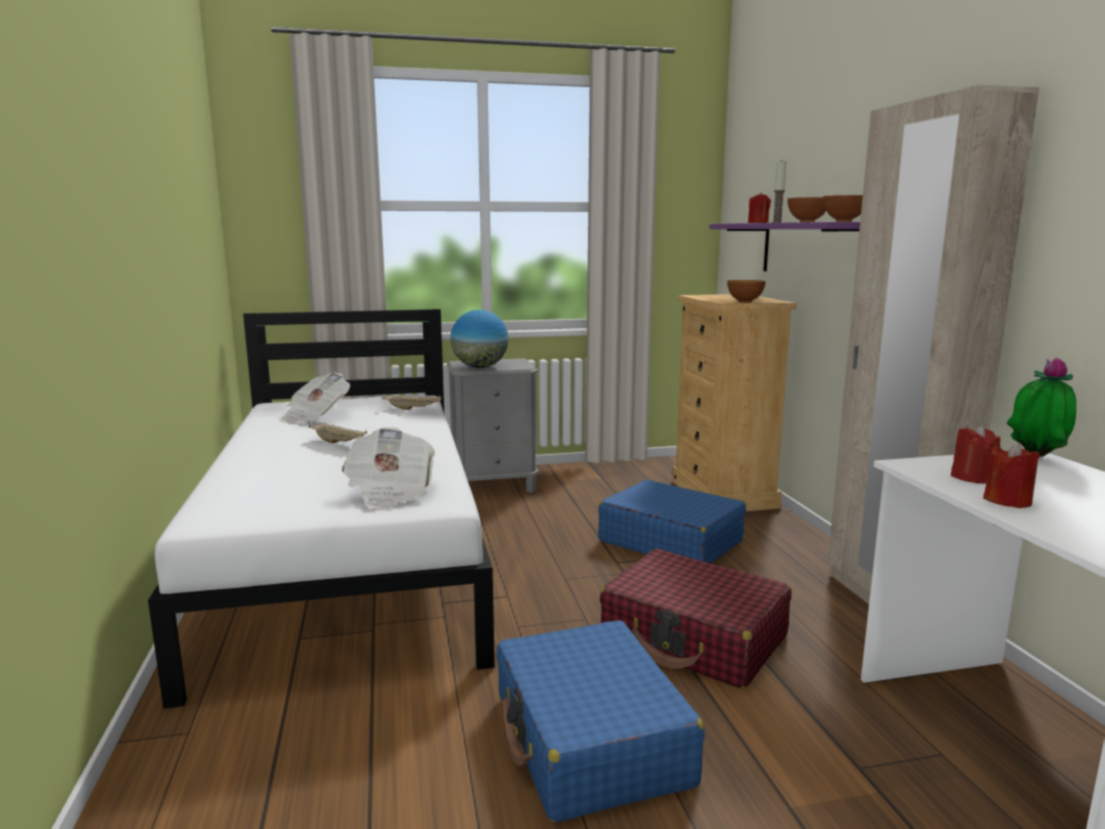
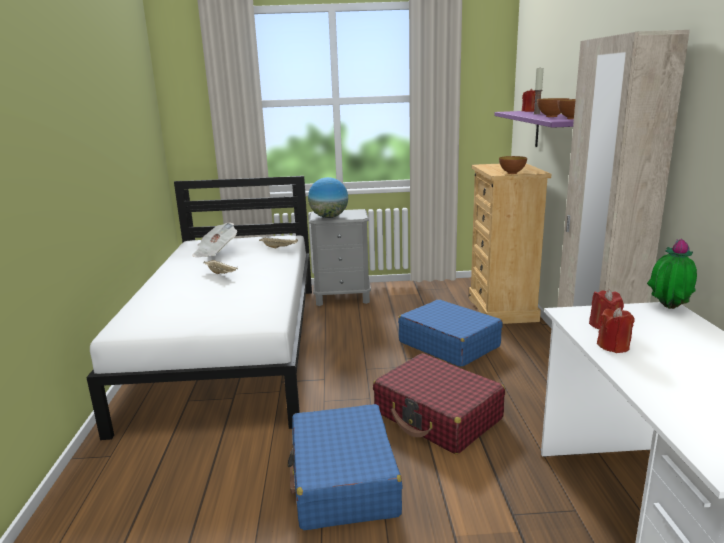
camera: 10 degrees right, 5 degrees up
newspaper [342,427,435,510] -> none

